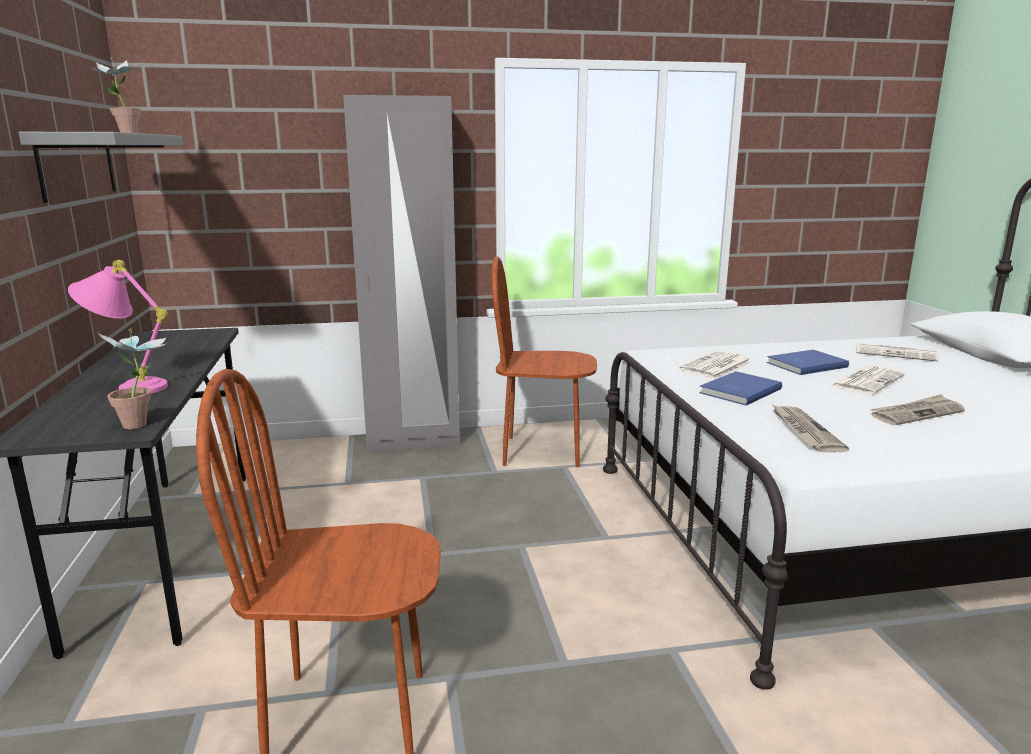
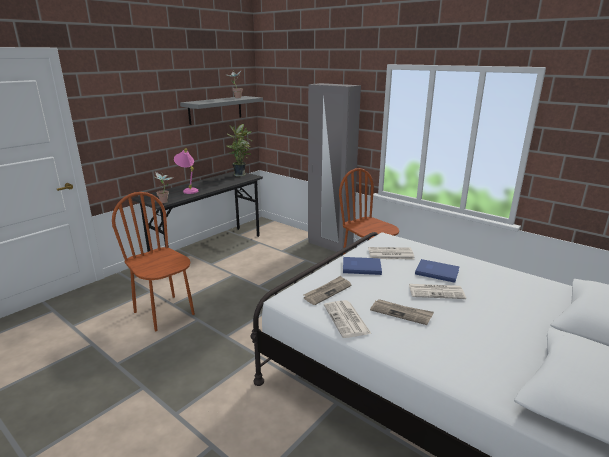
camera: 50 degrees right, 5 degrees up
newspaper [856,343,939,361] -> newspaper moved to [324,300,372,338]
none -> potted plant [227,124,253,177]

